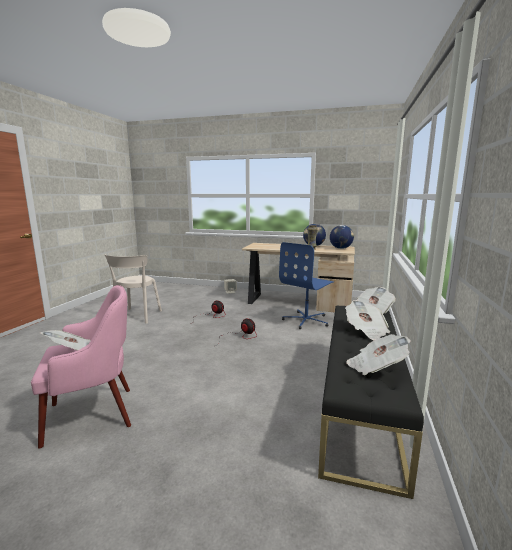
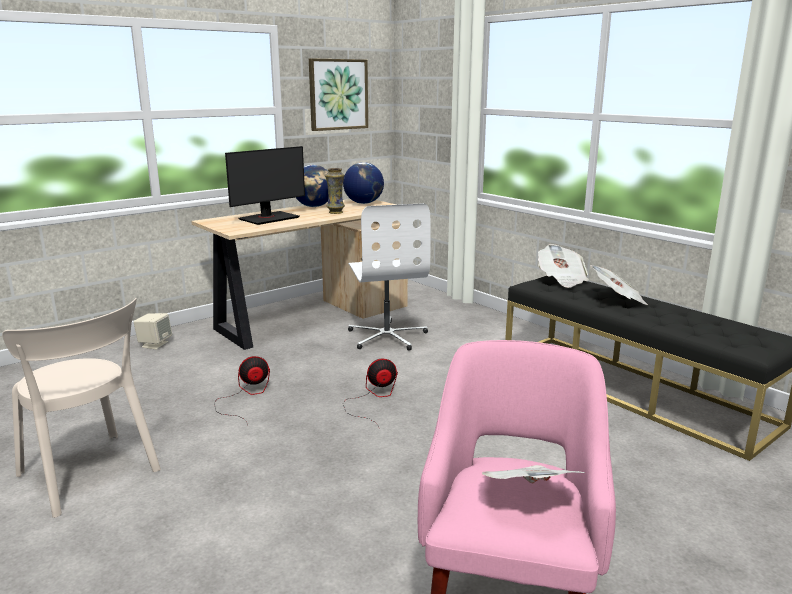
camera: 55 degrees left, 5 degrees up
blue office chair [279,242,334,329] -> white office chair [348,203,430,351]
newspaper [346,334,411,375] -> none
none -> monitor [225,146,305,225]
none -> picture [309,58,368,131]

